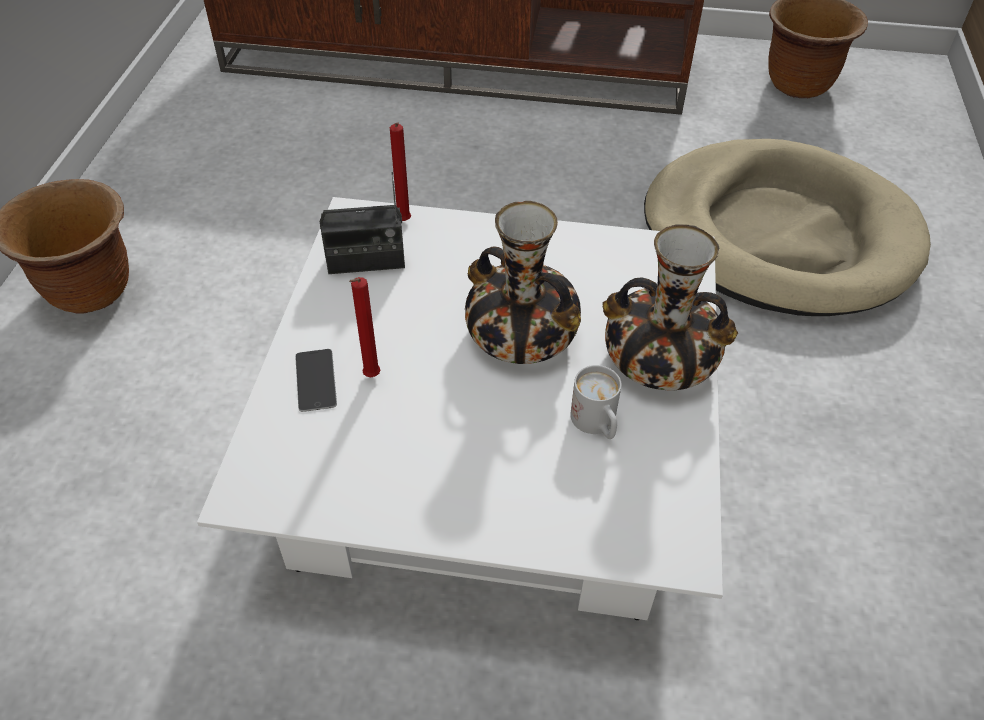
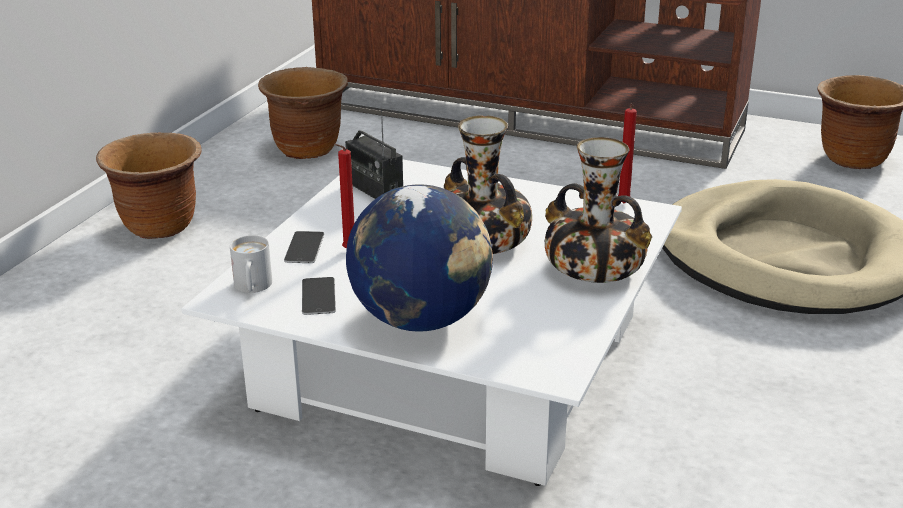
camera: 15 degrees right, 20 degrees down
radio [320,172,405,274] -> radio turned 45 degrees clockwise [345,110,403,199]
red candle [390,122,411,221] -> red candle moved to [618,103,637,203]
white mug [570,365,622,439] -> white mug moved to [230,235,272,293]
none -> brown planter [258,67,348,159]
none -> phone [302,277,336,315]
none -> globe [346,184,493,332]

